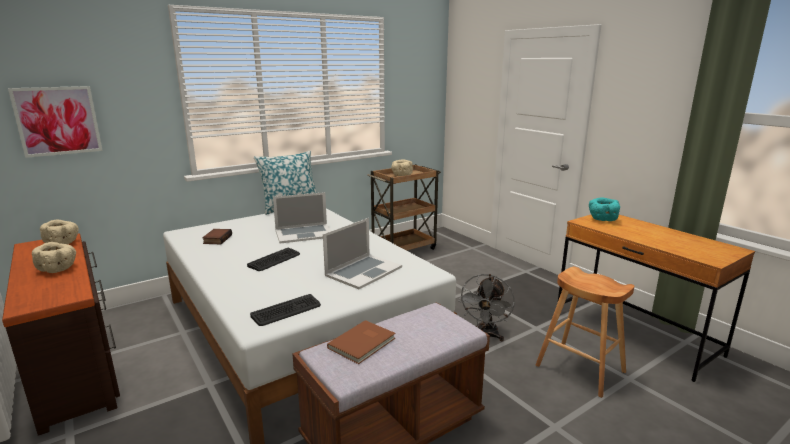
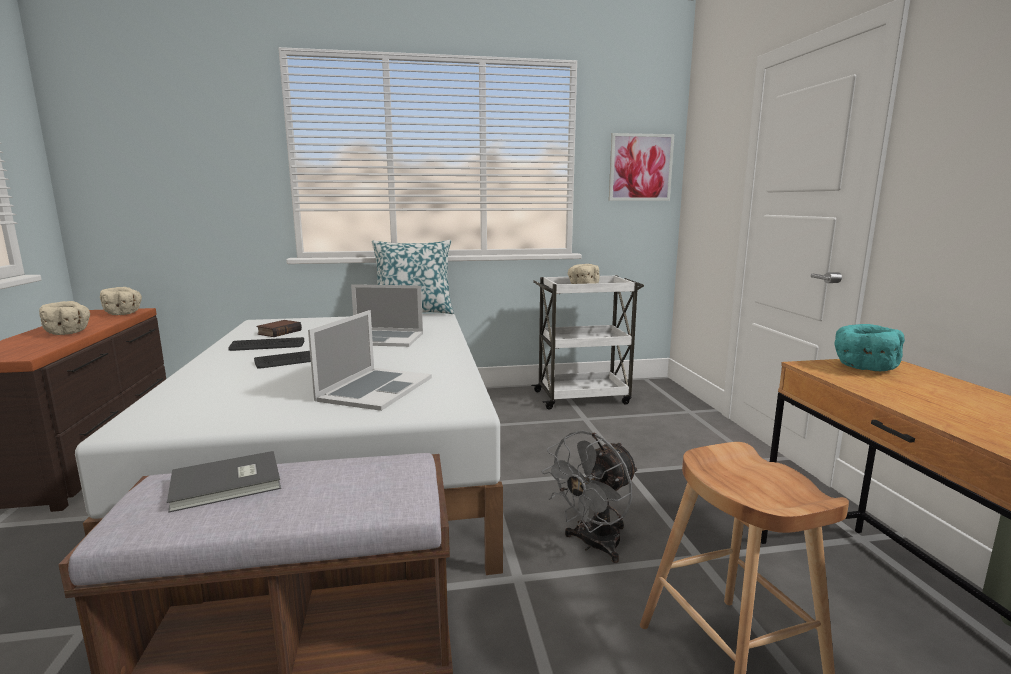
camera: 25 degrees right, 5 degrees down
picture [8,86,103,158] -> picture moved to [609,133,674,201]
keyboard [250,294,321,326] -> keyboard moved to [228,337,304,351]
laptop [323,218,402,289] -> laptop turned 45 degrees counterclockwise [308,310,432,411]
brown book [327,320,396,364] -> grey book [167,451,281,513]
brown cart [367,164,441,251] -> white cart [531,275,644,410]

